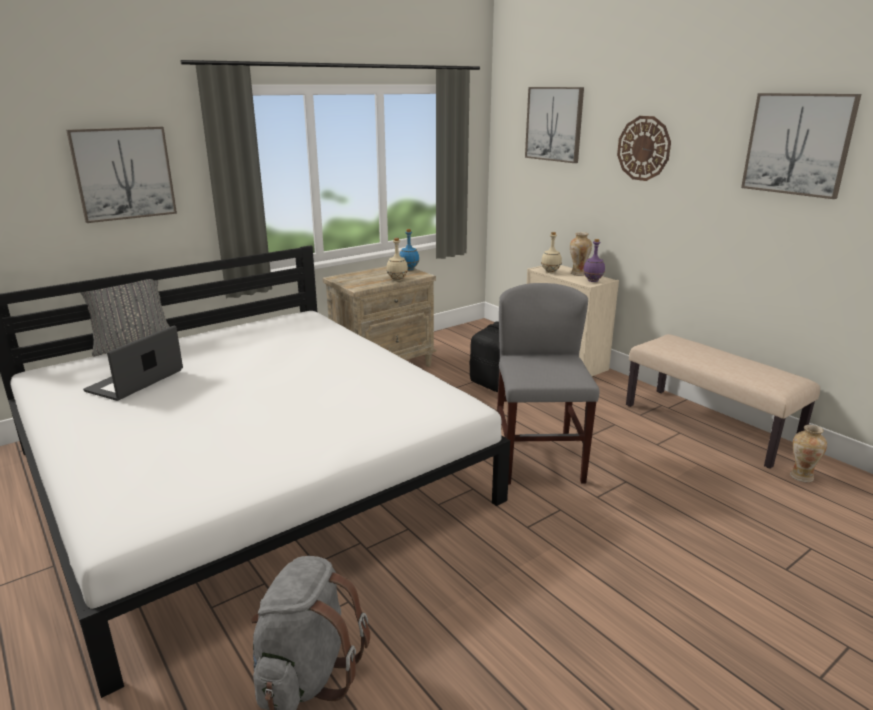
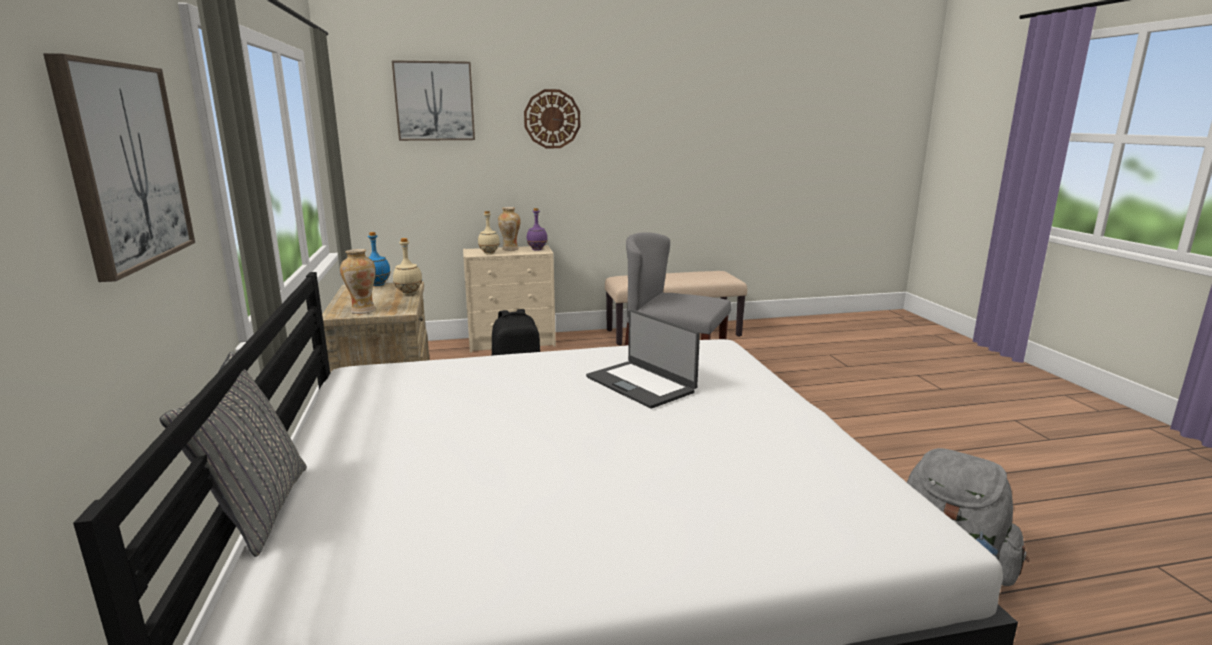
camera: 65 degrees left, 5 degrees down
laptop [83,326,183,401] -> laptop moved to [586,310,700,408]
picture [741,93,861,199] -> none
vase [790,425,827,482] -> vase moved to [340,249,376,314]

